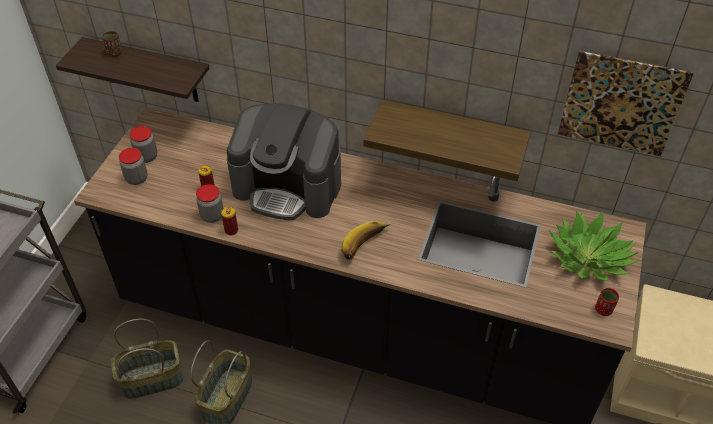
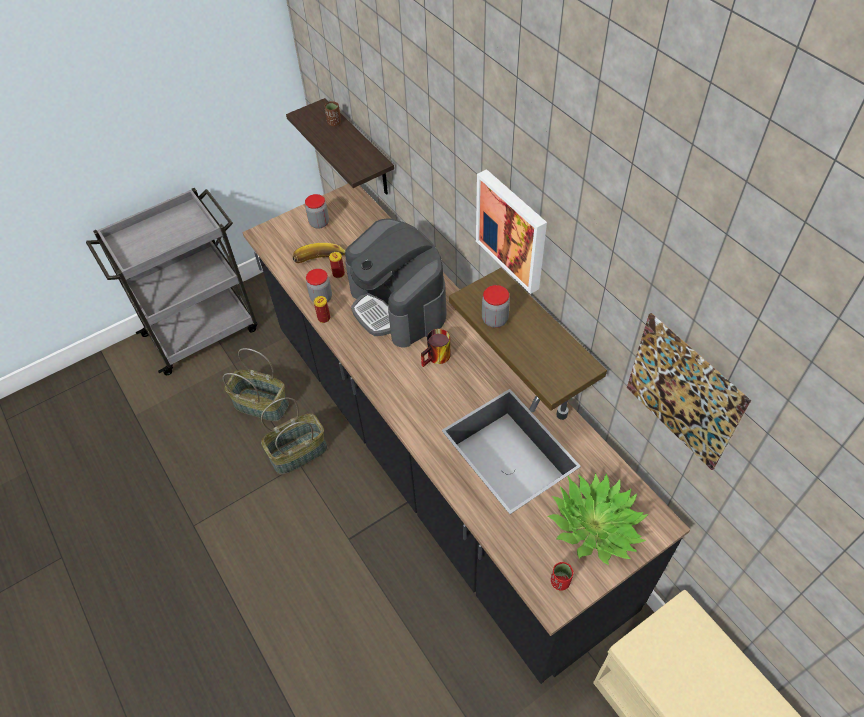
camera: 40 degrees right, 5 degrees up
jar [119,148,148,185] -> jar moved to [482,285,510,328]
banana [341,221,392,260] -> banana moved to [293,243,346,263]
none -> mug [421,329,451,367]
none -> picture [476,169,547,294]

